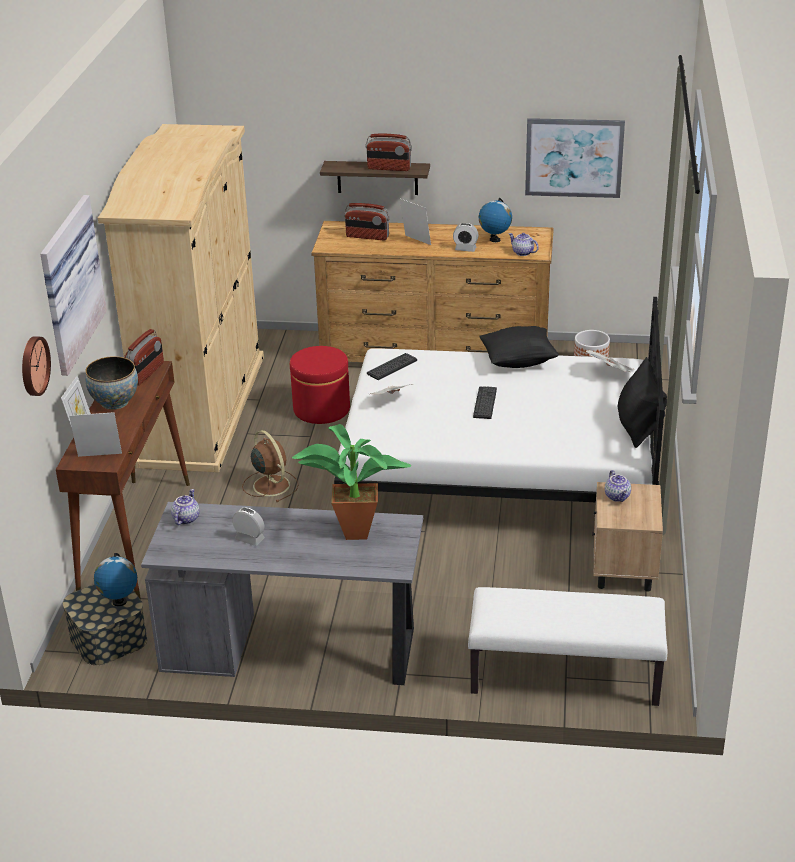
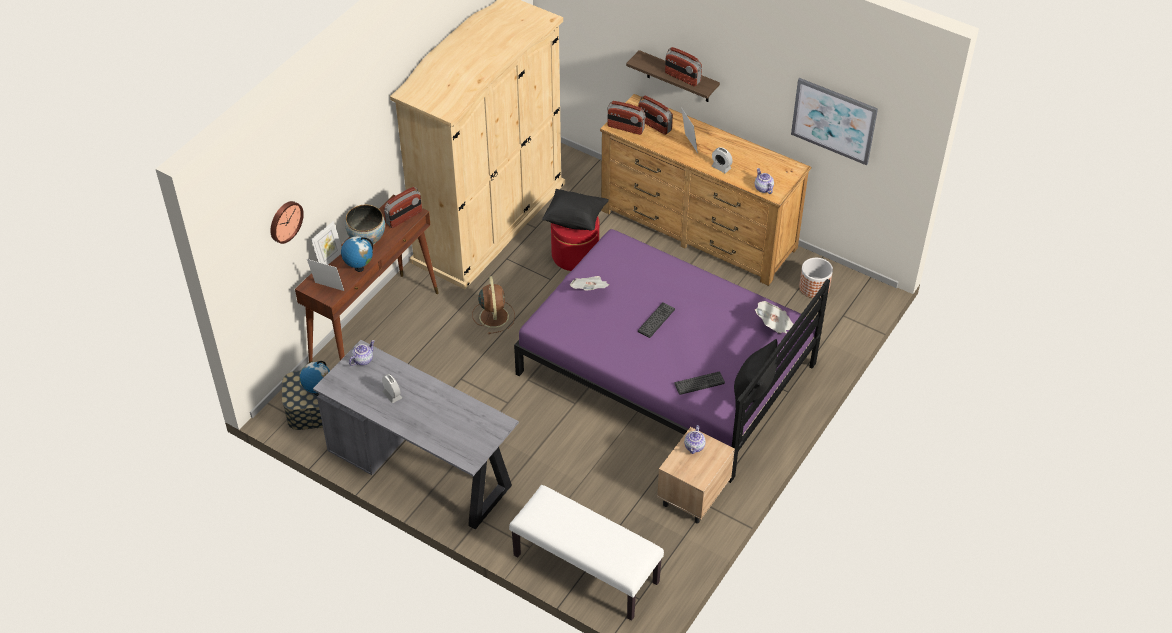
camera: 25 degrees right, 15 degrees up
picture [40,195,107,376] -> none
potted plant [292,424,411,540] -> none
white bed [334,297,665,502] -> purple bed [514,229,830,483]
keyboard [367,353,417,380] -> keyboard moved to [675,372,725,395]
globe [479,198,512,242] -> globe moved to [341,236,373,272]
black pillow [479,326,559,368] -> black pillow moved to [542,189,609,231]
none -> radio [607,101,646,135]

